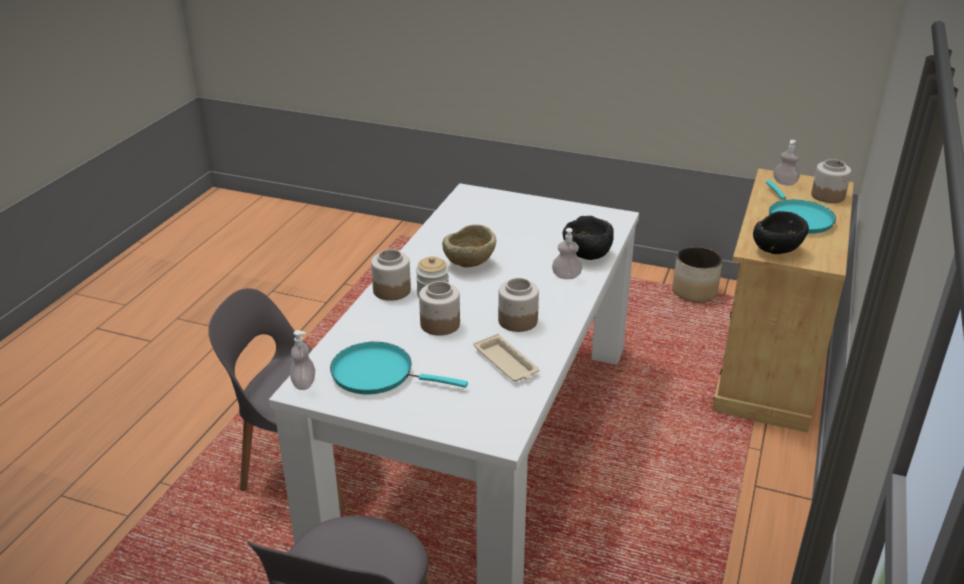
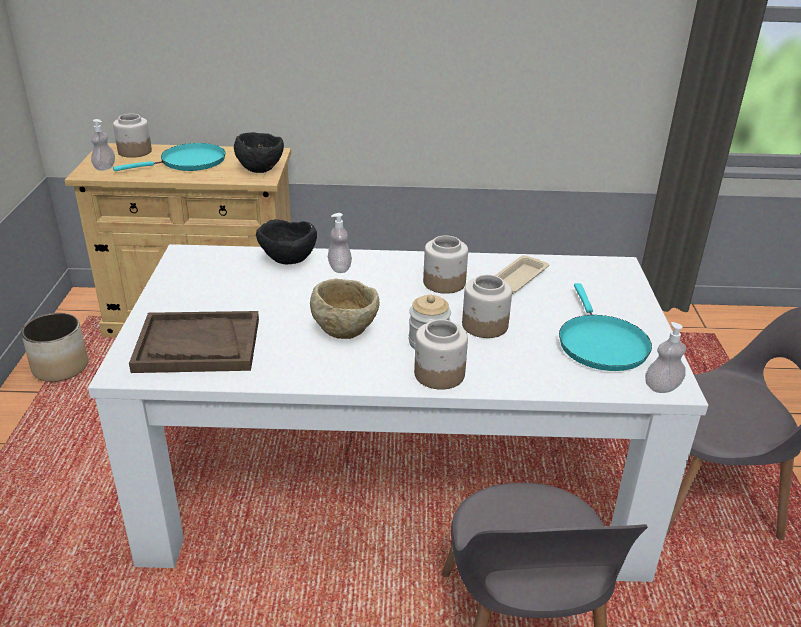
camera: 110 degrees left, 0 degrees up
none -> brown tray [129,311,259,373]

